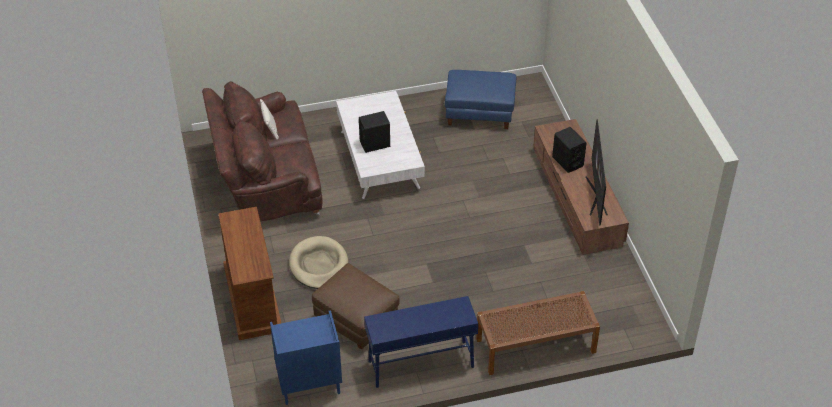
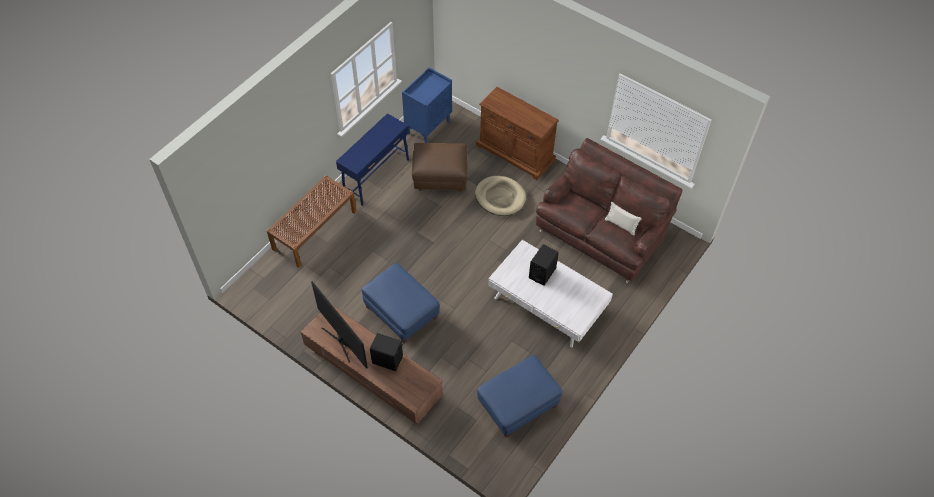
camera: 140 degrees right, 10 degrees up
none -> blue ottoman [362,263,440,344]

